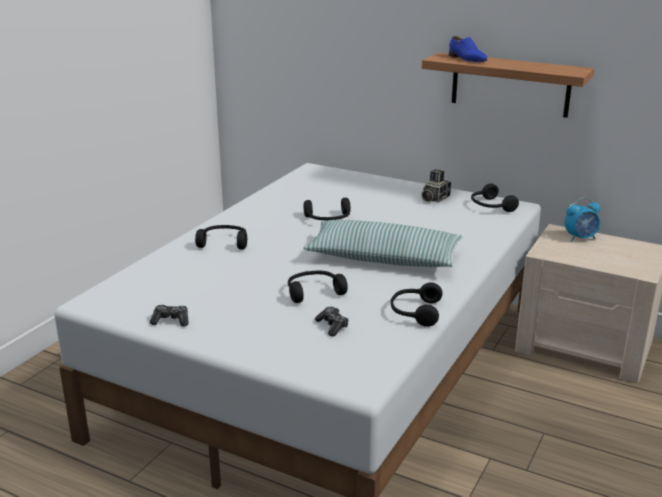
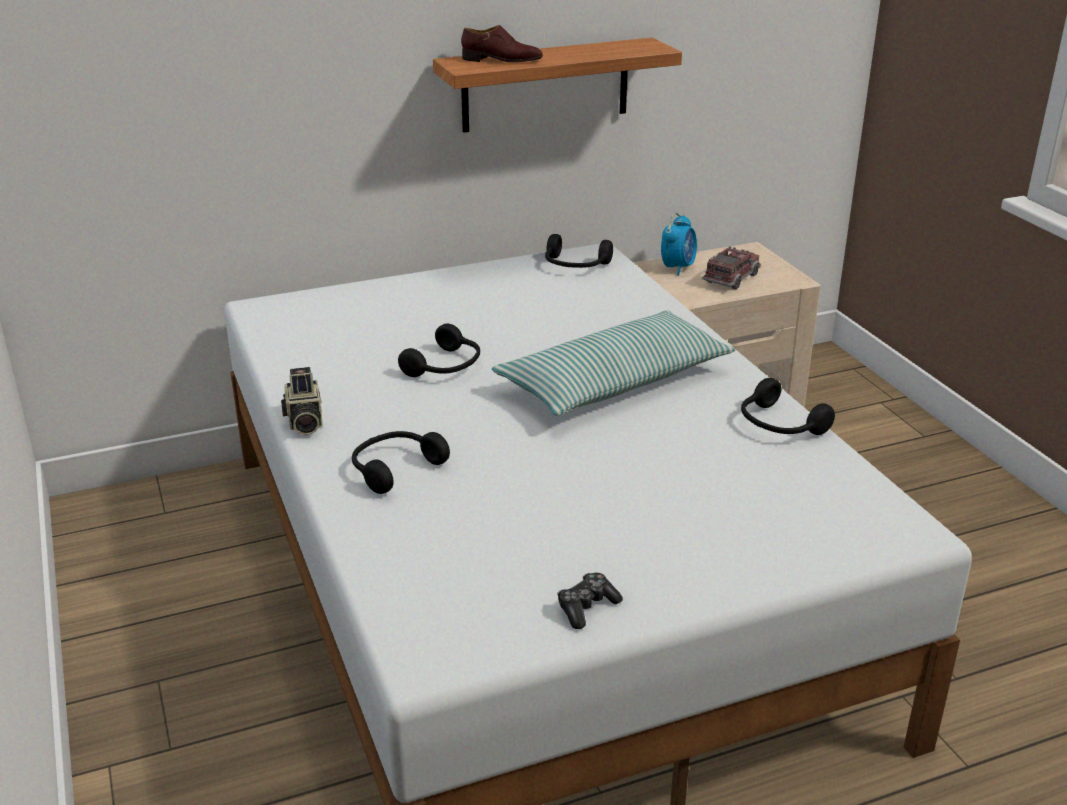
camera: 50 degrees left, 5 degrees up
black headphones [288,271,348,303] -> none
game controller [315,307,349,336] -> none
camera [421,169,451,203] -> camera moved to [281,367,323,435]
blue shoe [449,36,487,62] -> brown shoe [461,25,543,62]
none -> toy truck [702,246,761,290]

